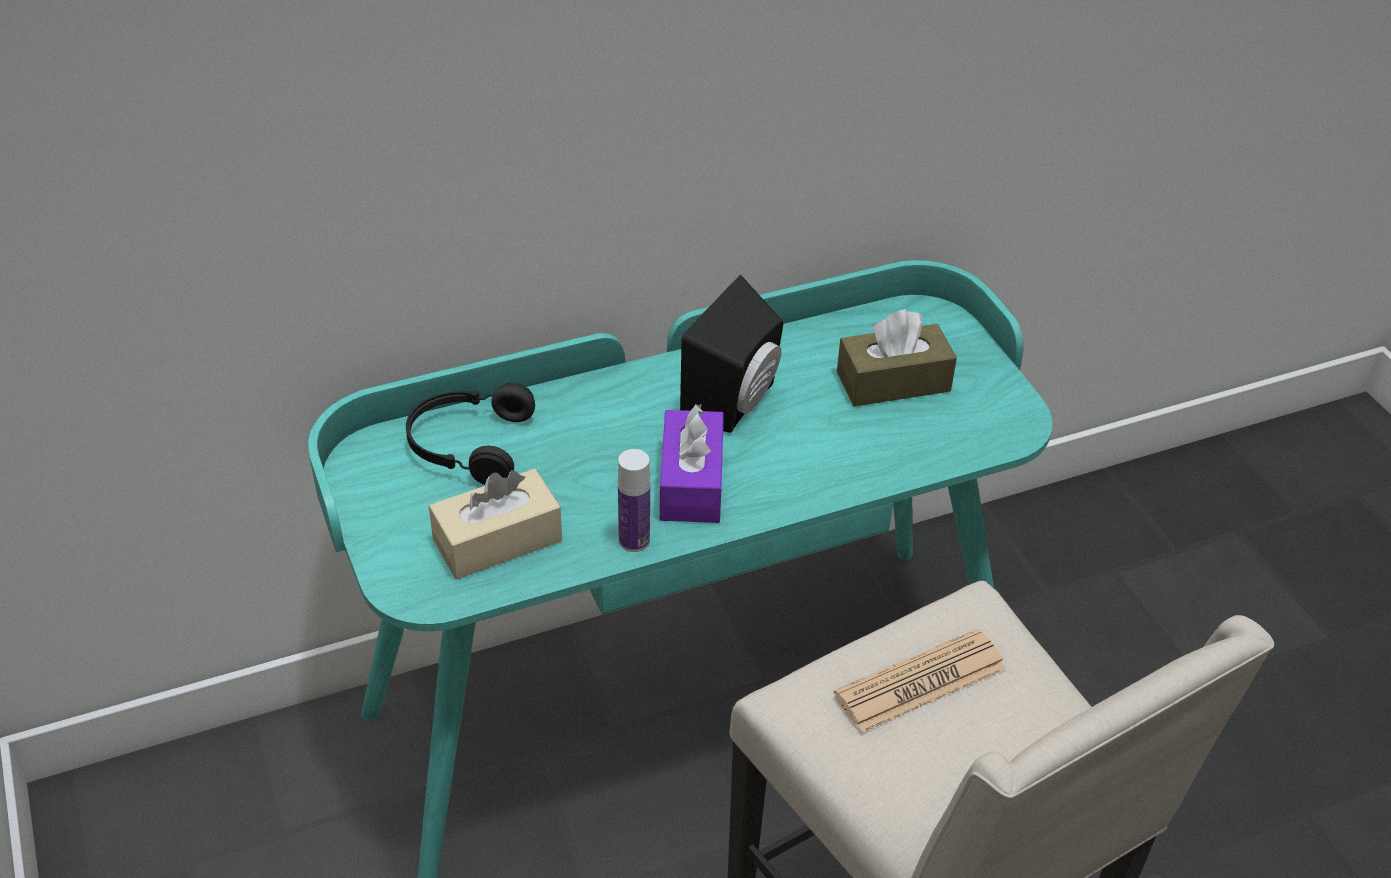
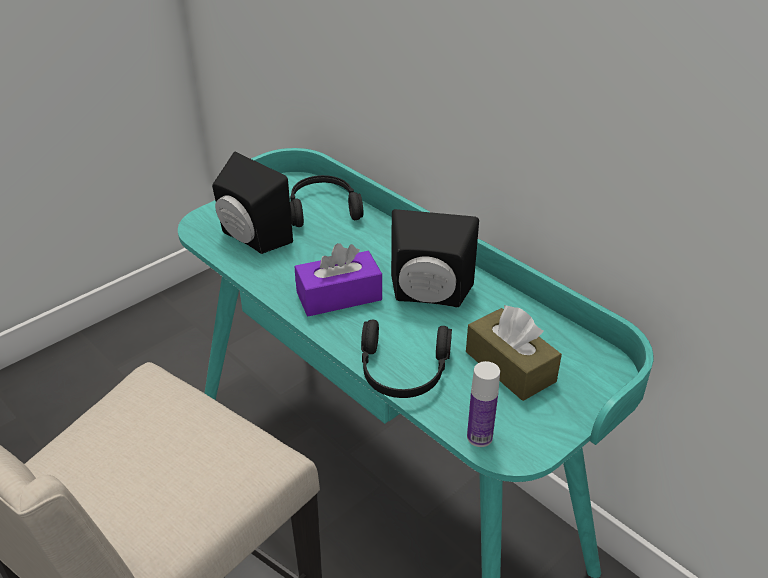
camera: 70 degrees right, 5 degrees down
beige tissue box [429,469,562,579] -> black speaker [212,152,293,254]
bottle [618,449,650,552] -> bottle moved to [467,361,500,447]
newspaper [834,629,1006,733] -> none
none -> black headphones [361,319,452,398]

